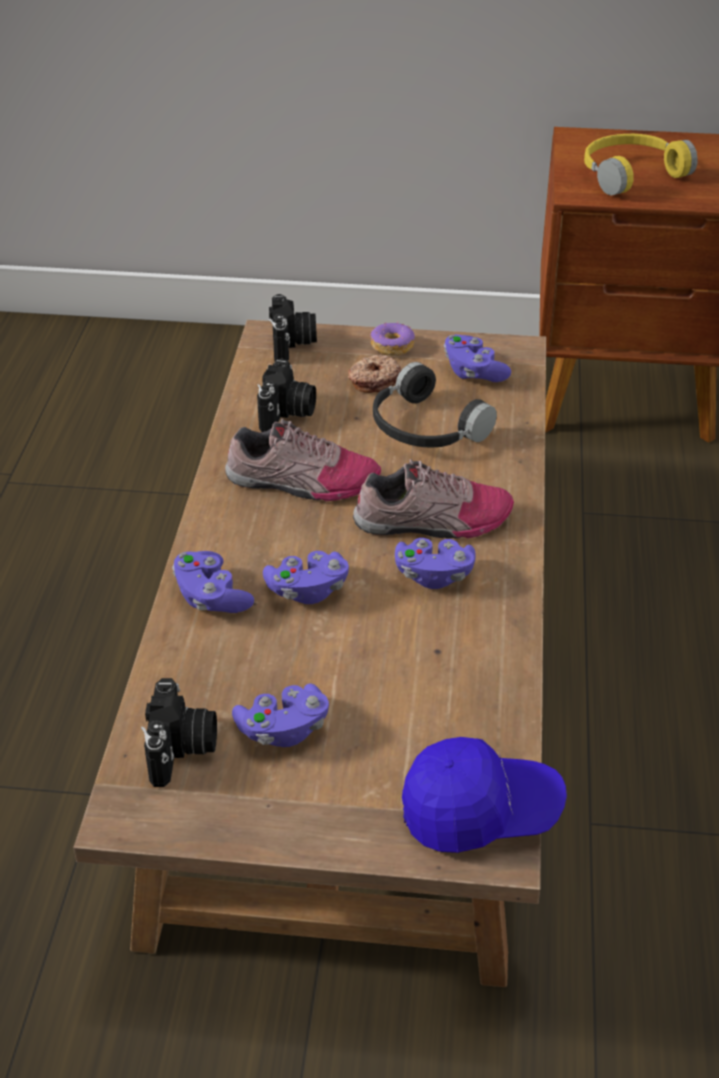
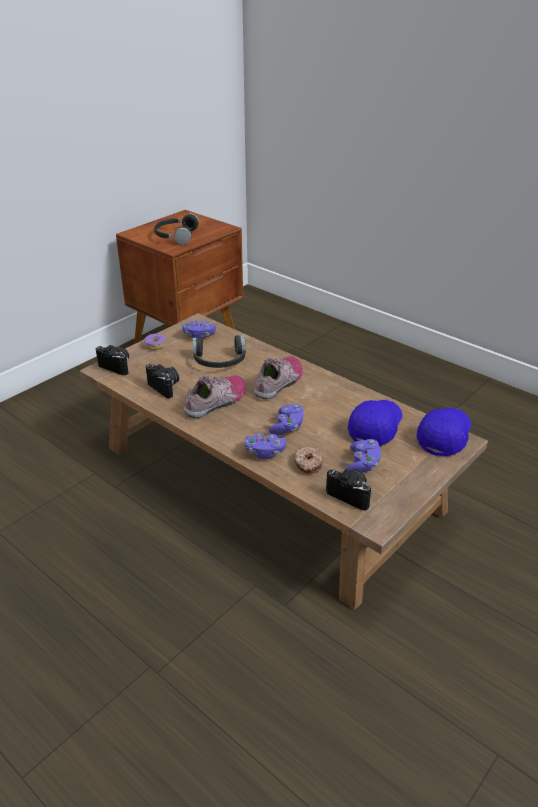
camera: 55 degrees left, 5 degrees down
donut [348,355,401,393] -> donut moved to [294,447,323,474]
purple game controller [395,538,476,589] -> none
yellow headphones [584,134,698,195] -> black headphones [154,213,199,245]
none -> blue cap [348,400,403,446]

